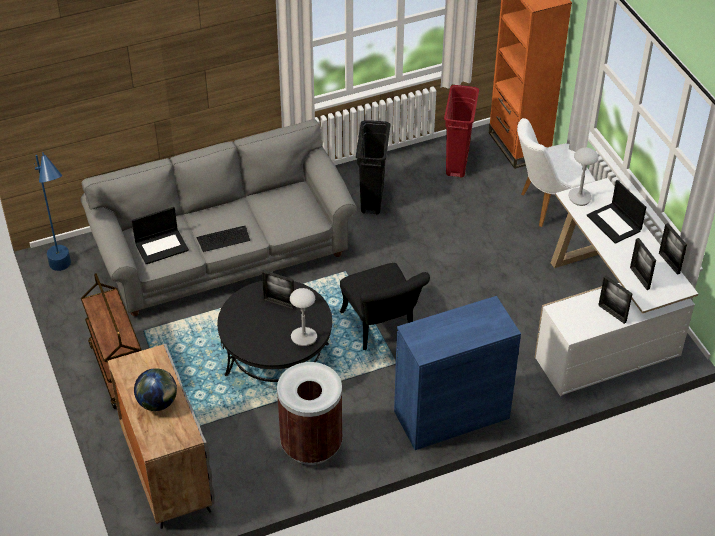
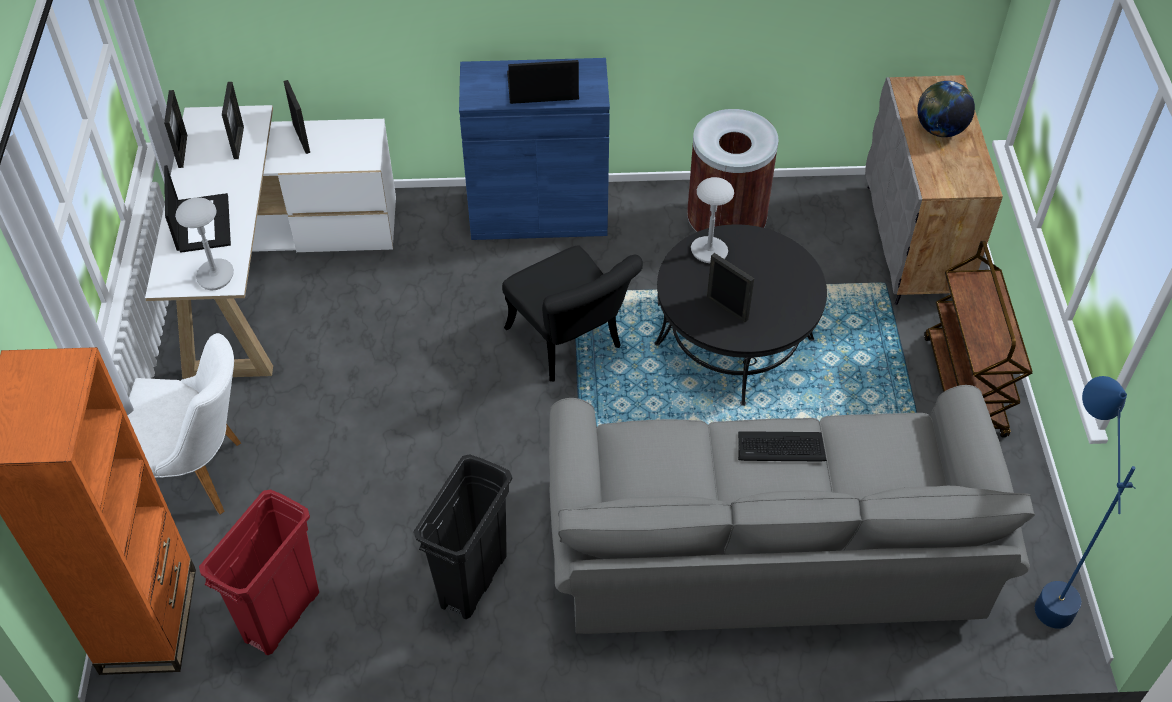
camera: 160 degrees left, 5 degrees up
laptop [132,207,189,264] -> laptop moved to [507,60,579,104]
black chair [340,263,430,350] -> black chair turned 150 degrees clockwise [502,245,643,382]

